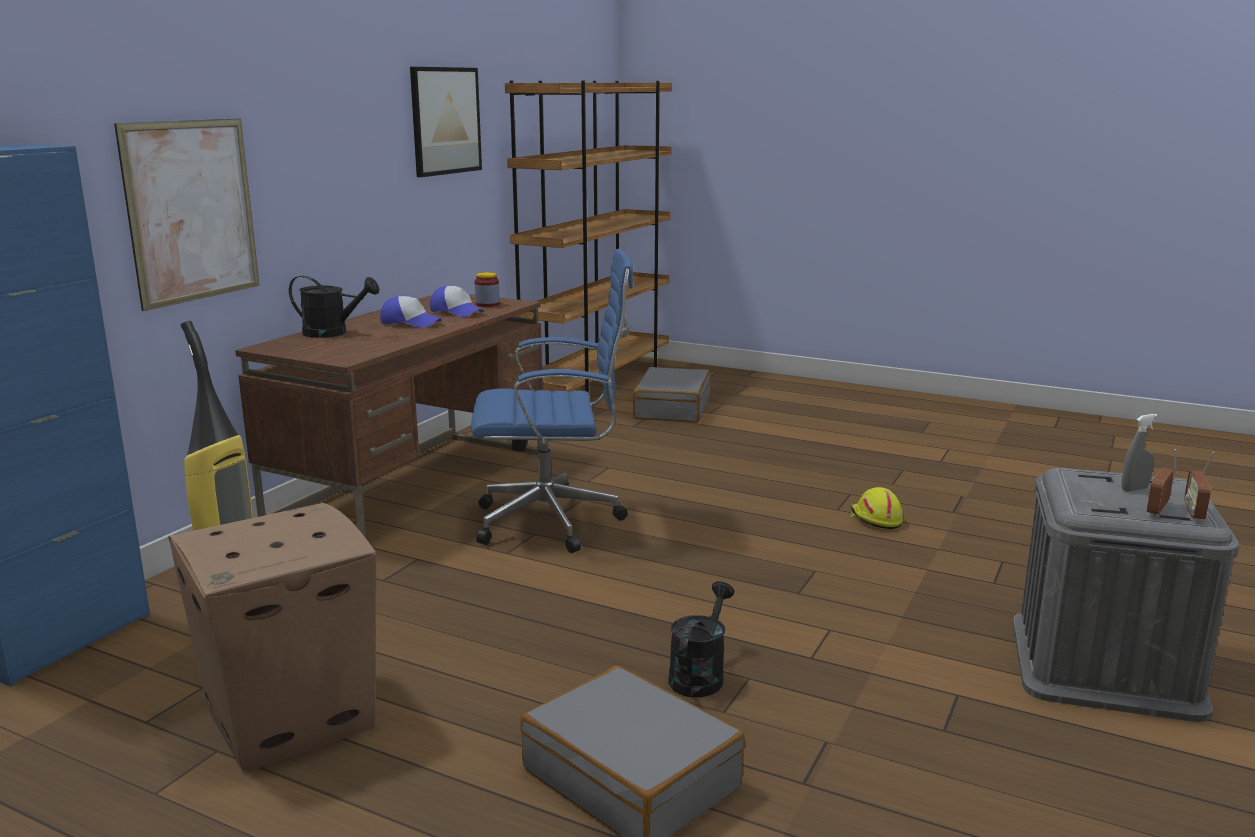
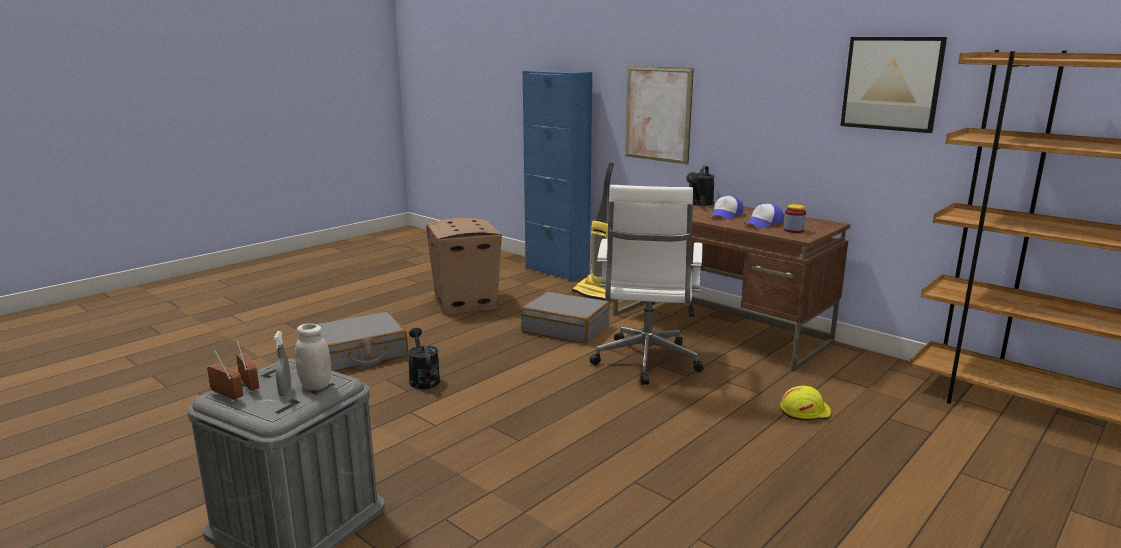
camera: 105 degrees right, 0 degrees up
blue office chair [471,249,633,553] -> white office chair [590,185,704,385]
grey suitcase [633,367,710,423] -> grey suitcase moved to [521,292,610,344]
black watering can [669,581,734,697] -> black watering can turned 150 degrees counterclockwise [408,328,440,389]
yellow hard hat [850,487,903,529] -> yellow hard hat moved to [780,386,831,421]
none -> white jar [295,323,331,390]

